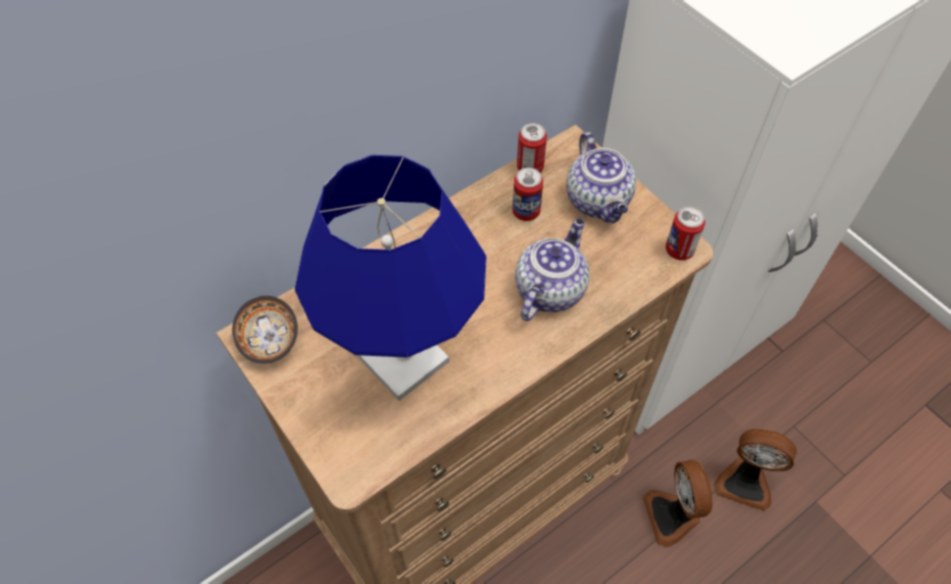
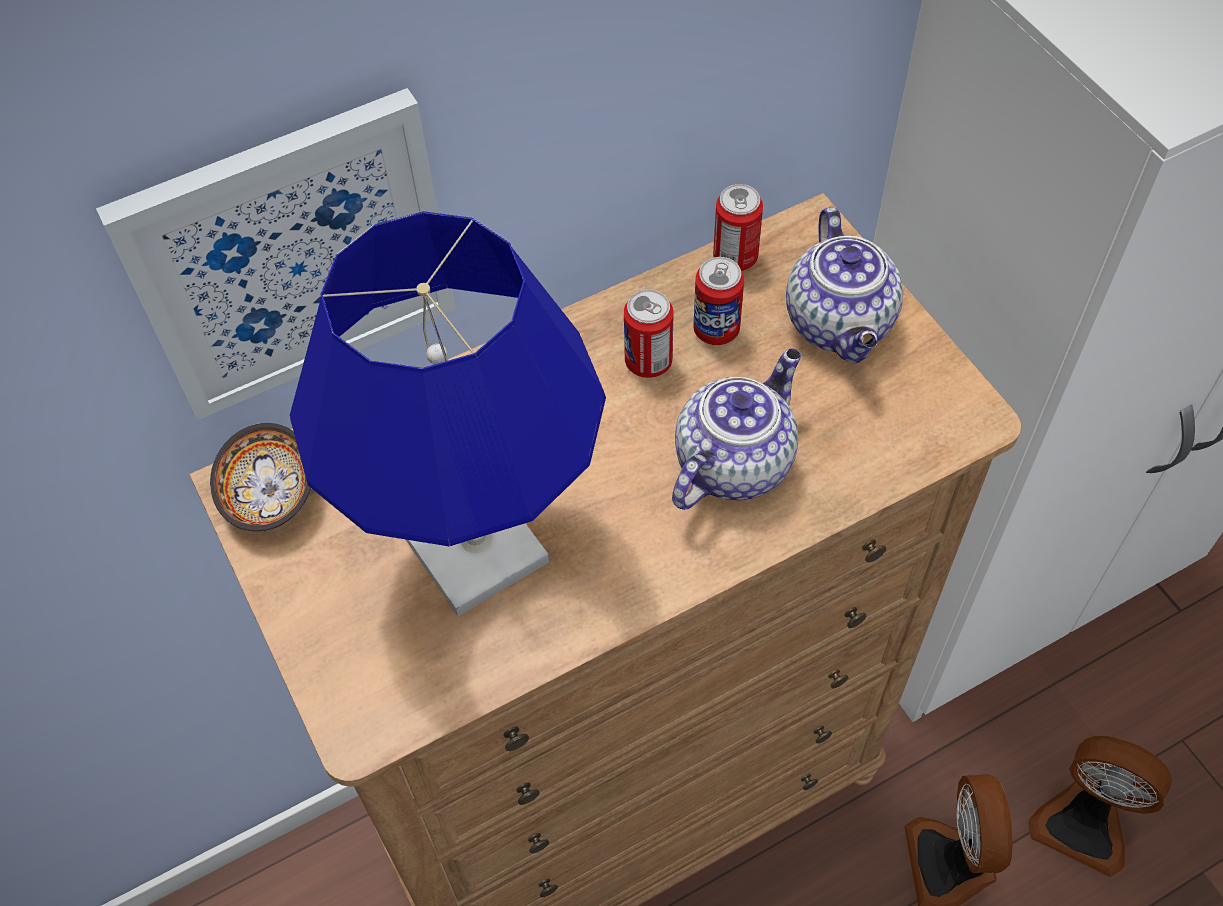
camera: 10 degrees right, 0 degrees up
can [665,207,705,260] -> can moved to [624,289,674,378]
none -> picture [96,88,456,420]

